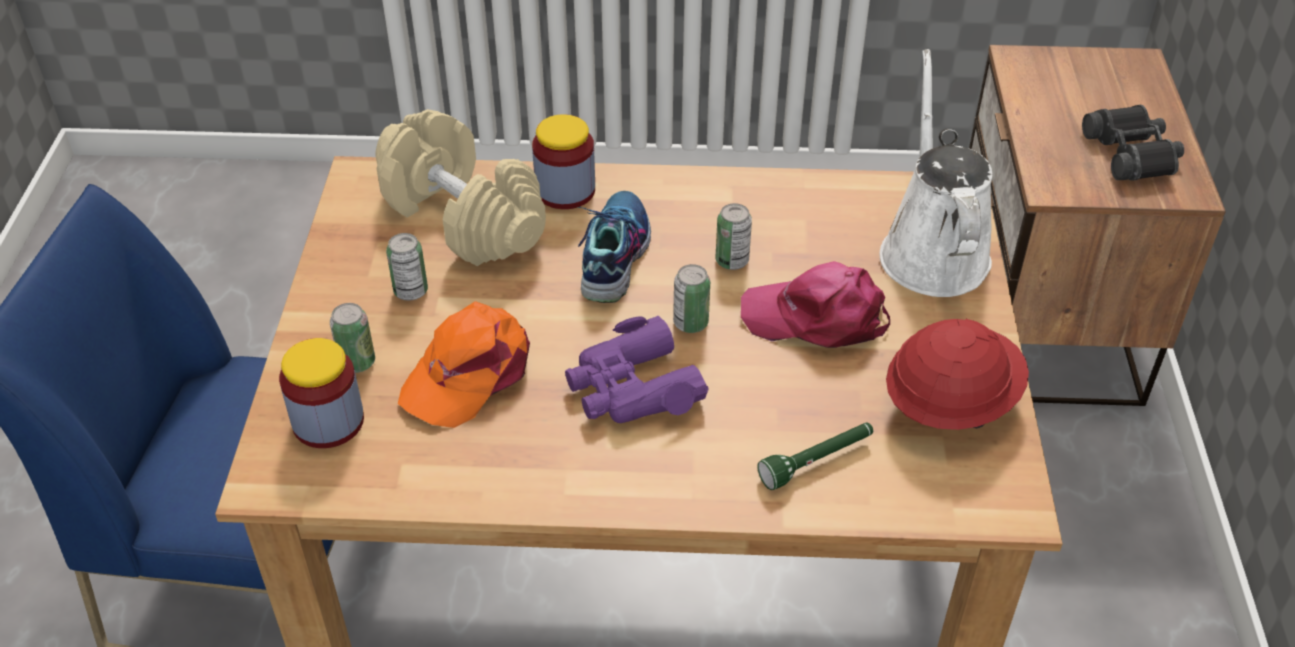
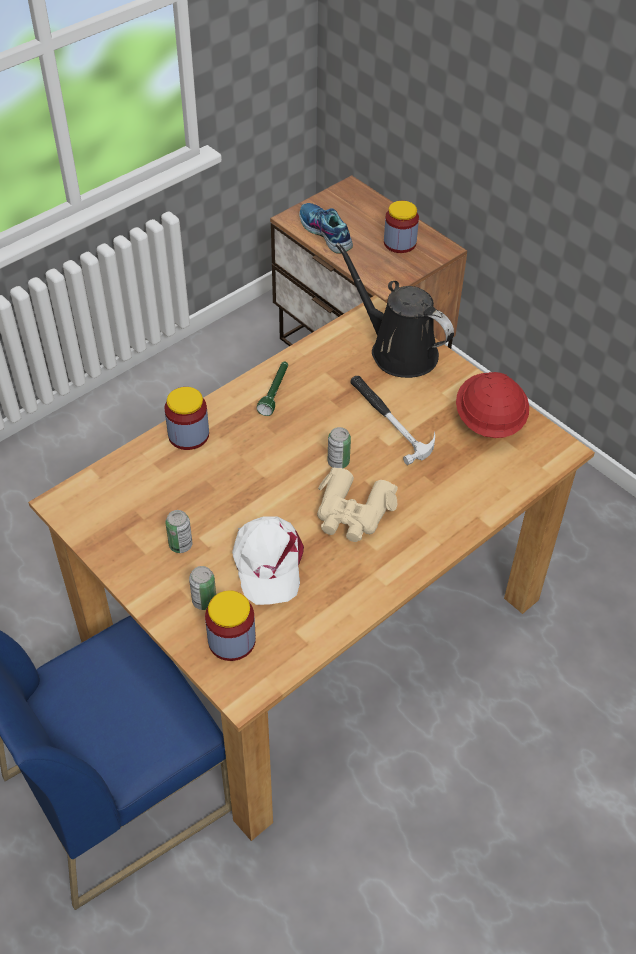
camera: 45 degrees left, 5 degrees up
beige dumbbell [375,109,546,266] -> none
orange cap [398,301,530,428] -> white cap [232,517,304,605]
purple binoculars [565,316,709,423] -> beige binoculars [317,467,398,542]
shoe [577,191,651,303] -> shoe moved to [299,203,353,254]
can [716,203,752,270] -> none
pink cap [741,261,890,348] -> hammer [350,376,435,465]
green flashlight [757,423,873,490] -> green flashlight moved to [257,362,288,416]
white watering can [879,49,992,297] -> black watering can [335,242,454,378]
black binoculars [1082,105,1184,181] -> jar [384,201,419,253]

